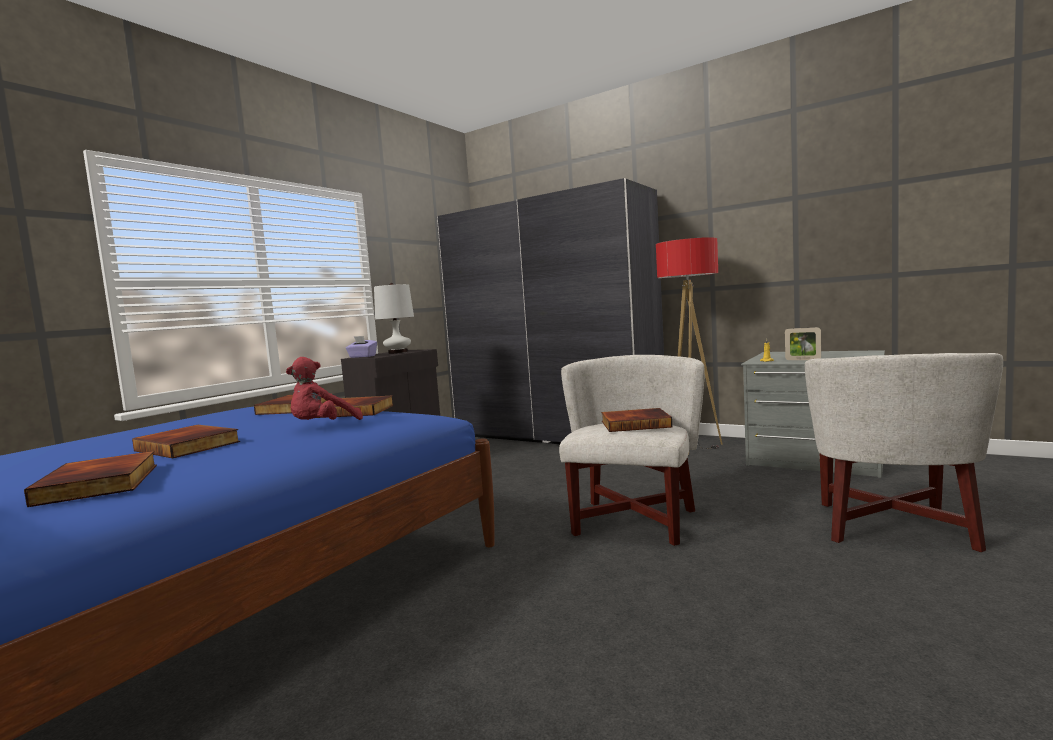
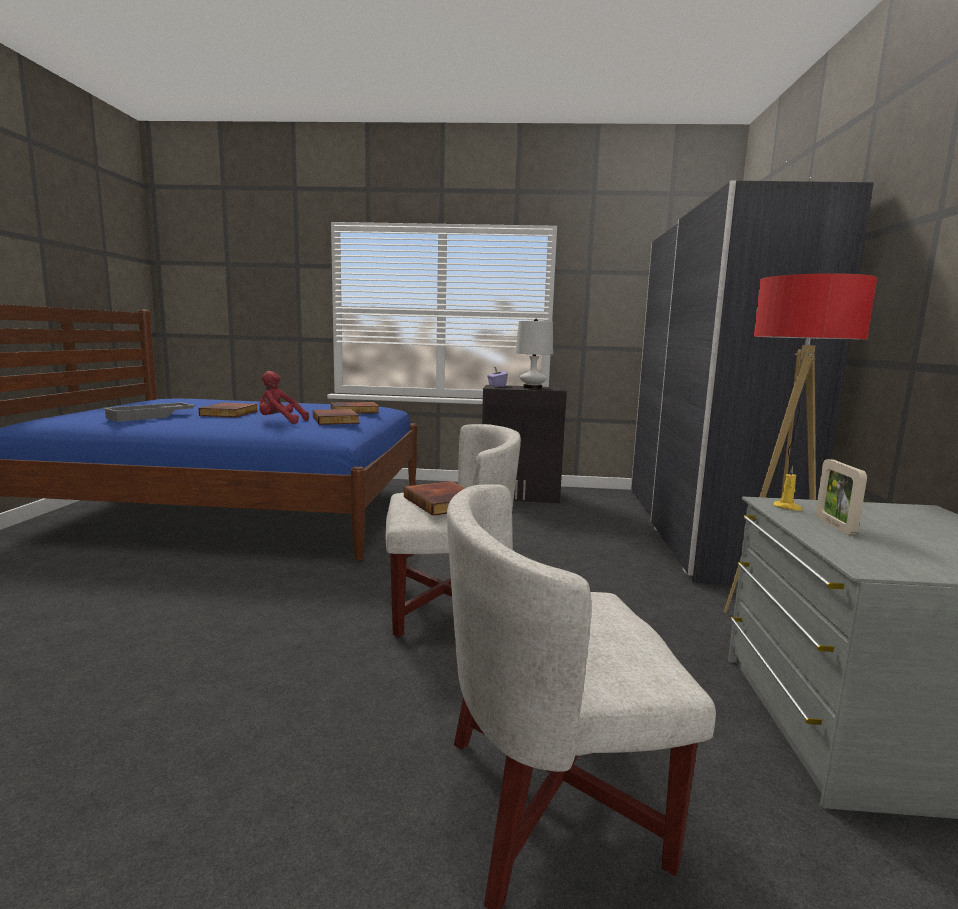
camera: 60 degrees right, 5 degrees up
book [24,451,157,507] -> grey tray [102,402,196,422]

